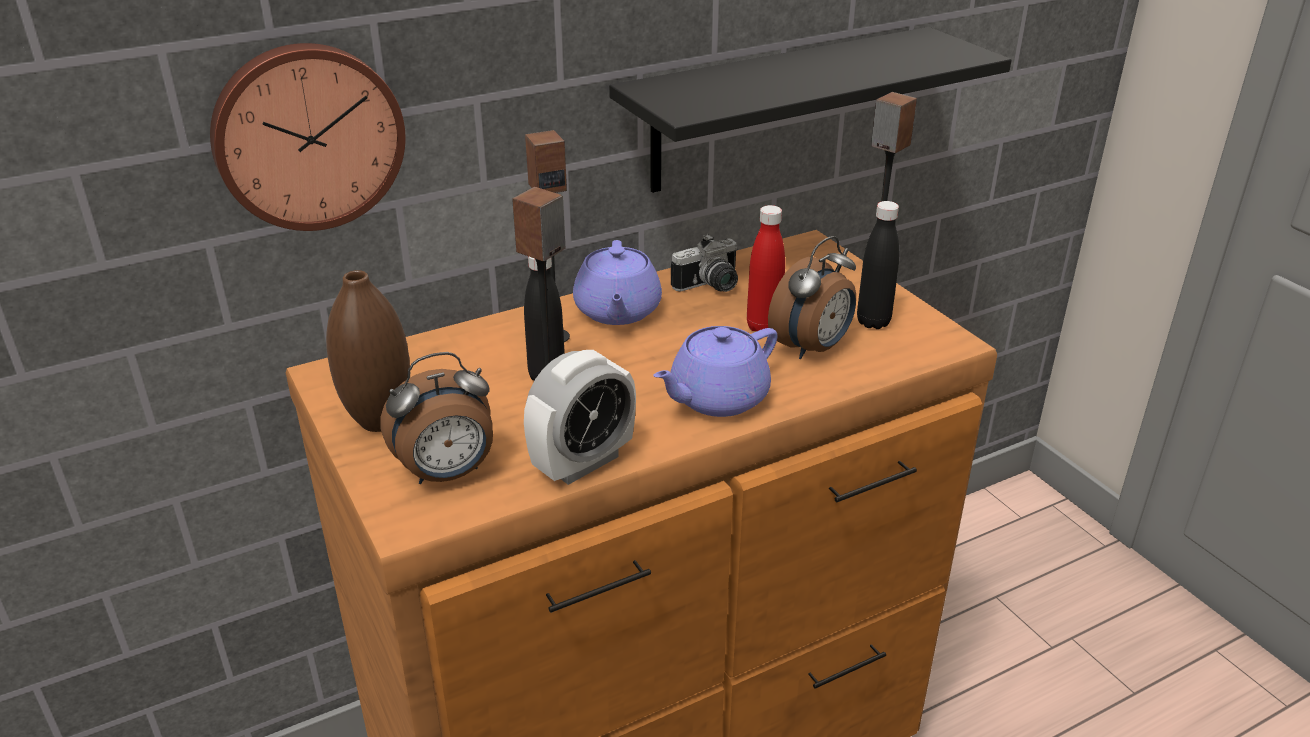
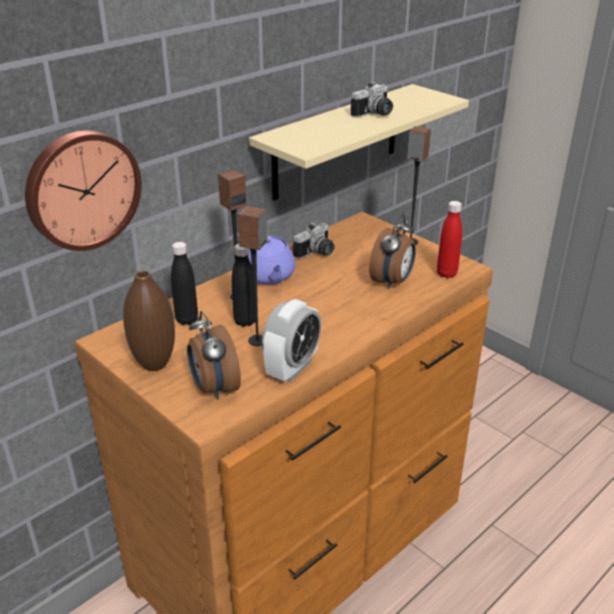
camera: 15 degrees left, 0 degrees up
alarm clock [380,352,493,484] -> alarm clock turned 105 degrees clockwise [187,311,241,400]
black shelf [609,27,1012,193] -> beige shelf [249,84,469,201]
purple teapot [653,326,778,417] -> none
red bottle [747,205,785,331] -> red bottle moved to [437,201,462,278]
black bottle [857,201,899,329] -> black bottle moved to [171,242,198,325]
none -> camera [351,81,393,118]

